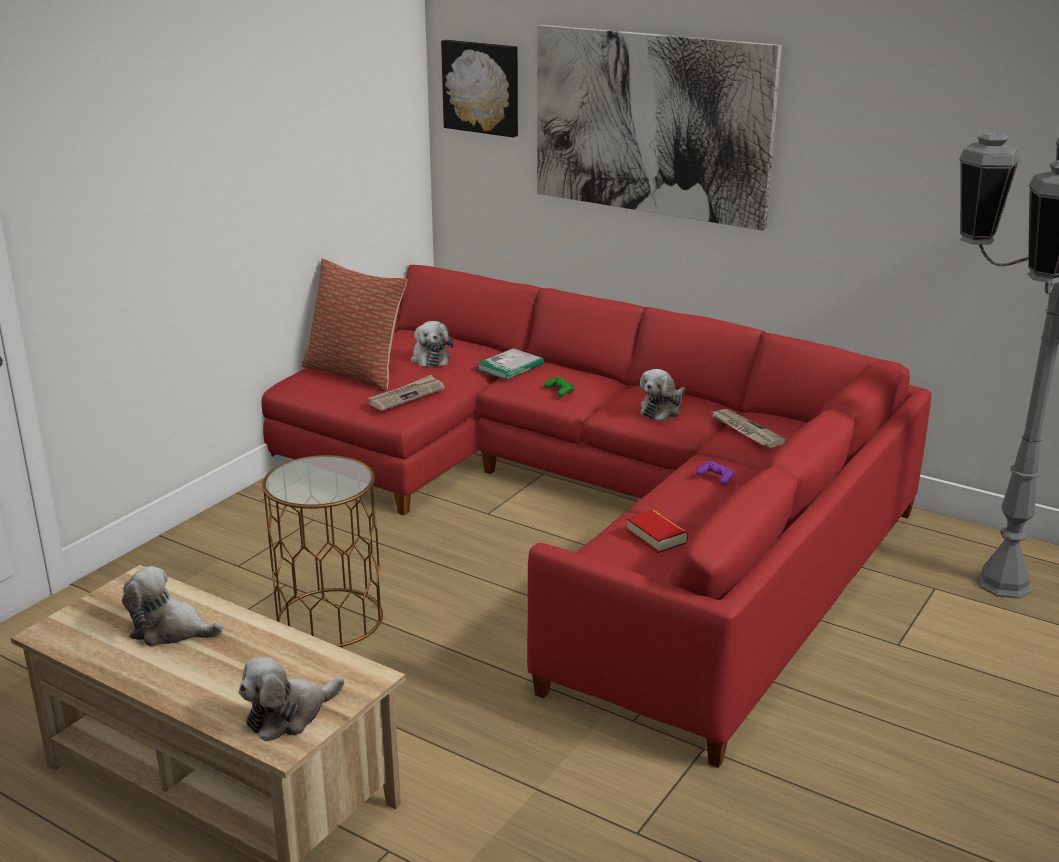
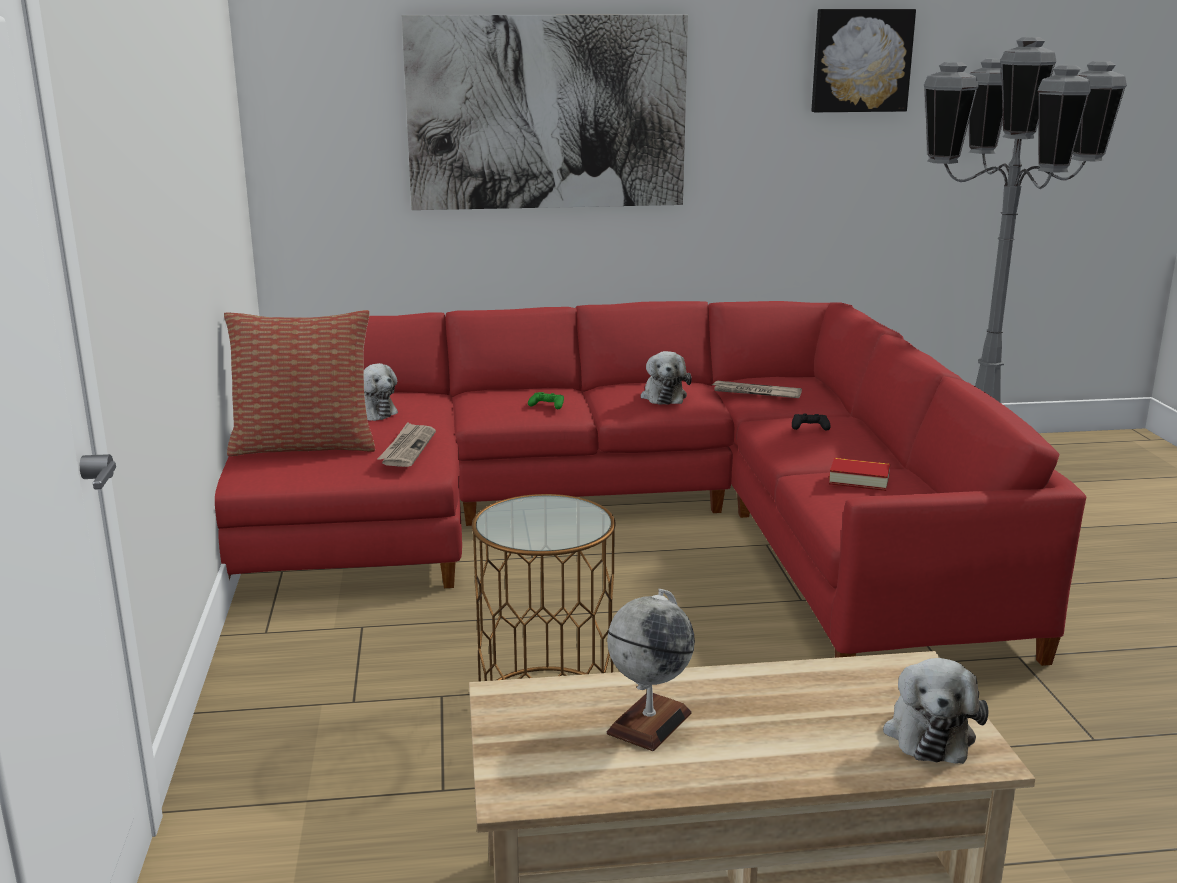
camera: 40 degrees left, 5 degrees down
plush toy [122,566,223,646] -> globe [607,589,695,751]
picture [441,40,518,137] -> picture moved to [812,9,916,112]
book [476,348,544,380] -> none
purple game controller [696,461,734,485] -> black game controller [792,414,831,431]

